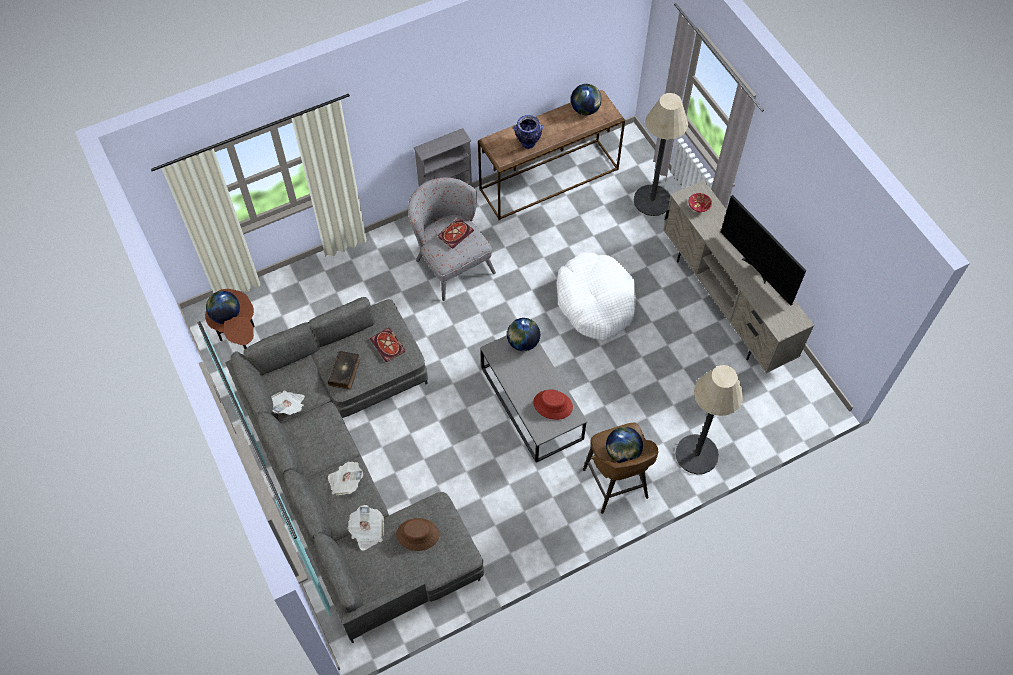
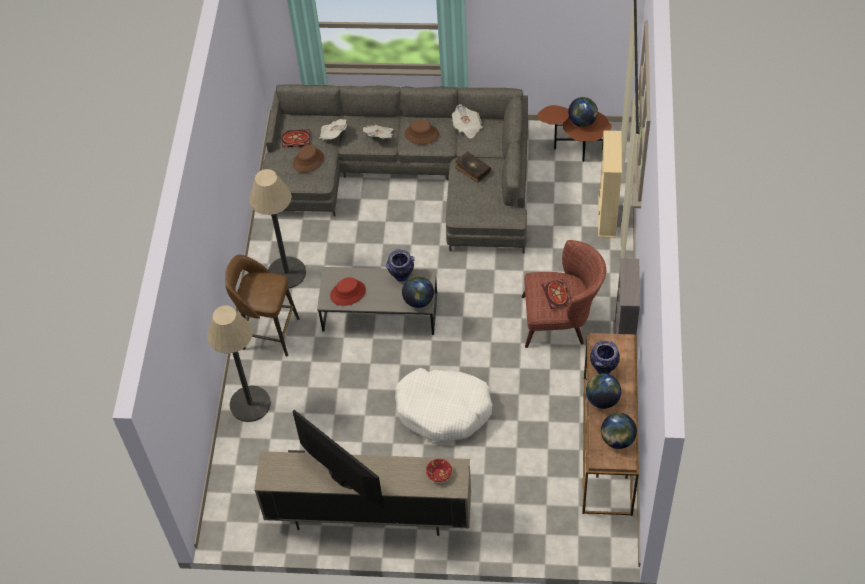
camera: 125 degrees right, 5 degrees down
book [370,328,405,362] -> book moved to [282,129,310,147]
grey armchair [408,177,496,301] -> brown armchair [522,240,606,348]
globe [606,427,643,463] -> globe moved to [586,374,621,409]
floor lamp [634,93,688,216] -> floor lamp moved to [249,169,306,289]
television [721,195,806,306] -> television turned 45 degrees clockwise [292,410,384,509]
none -> vase [385,249,415,282]
none -> brown hat [405,120,439,145]
none -> beige bookcase [598,130,622,238]

